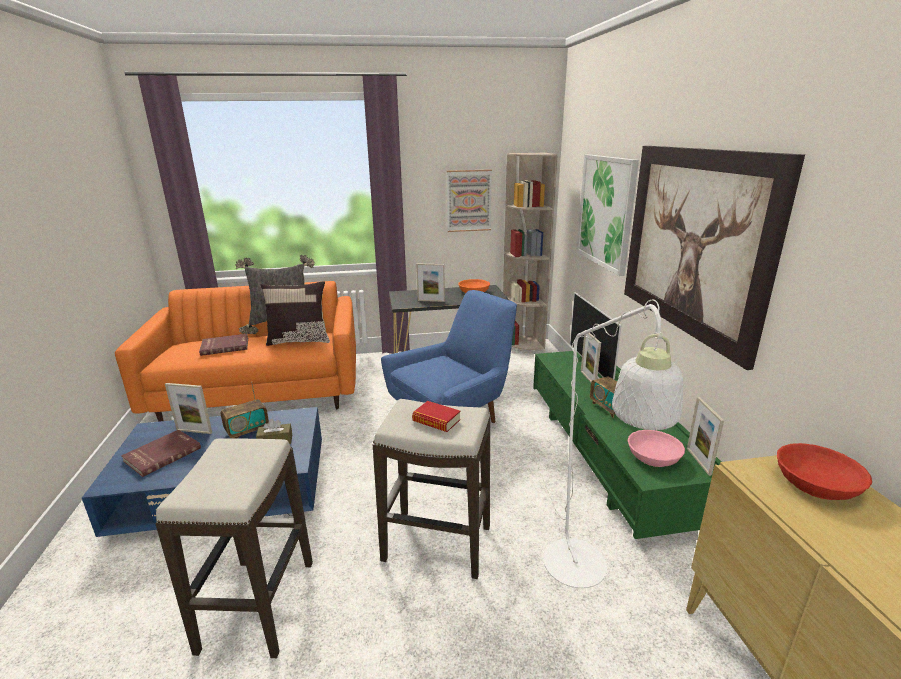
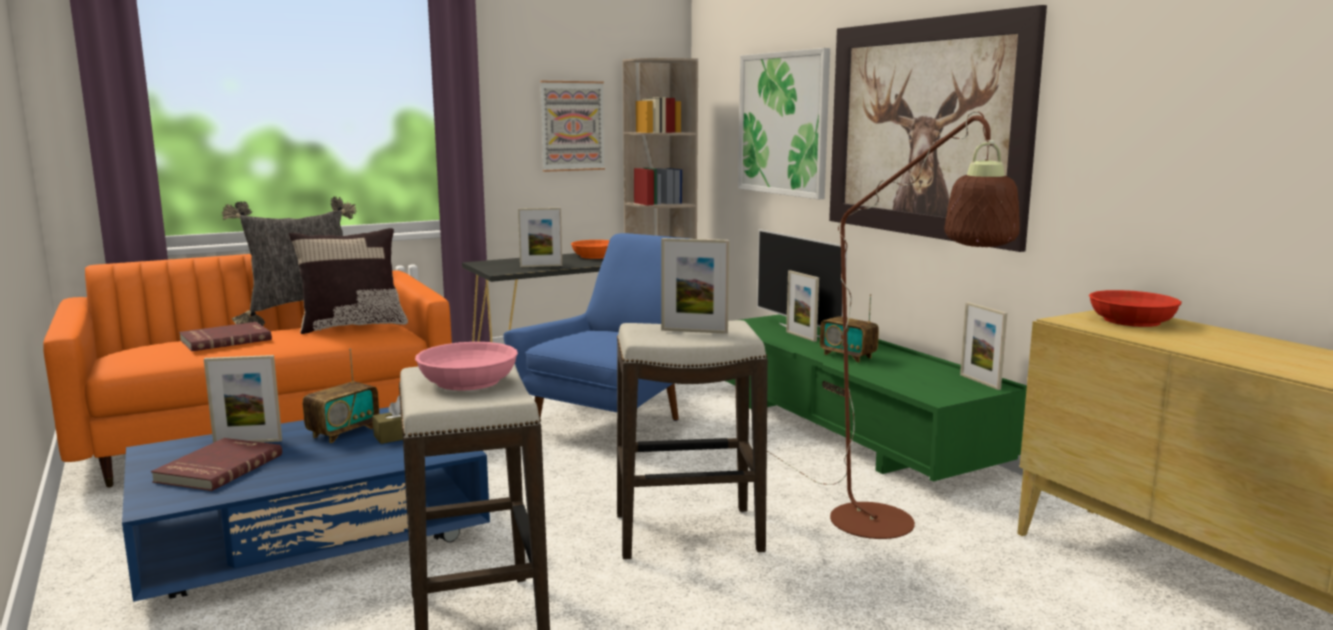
camera: 20 degrees left, 10 degrees down
book [412,401,460,432] -> picture frame [661,238,729,334]
white floor lamp [534,299,683,588] -> brown floor lamp [767,111,1020,539]
pink bowl [628,430,685,467] -> pink bowl moved to [415,342,518,391]

